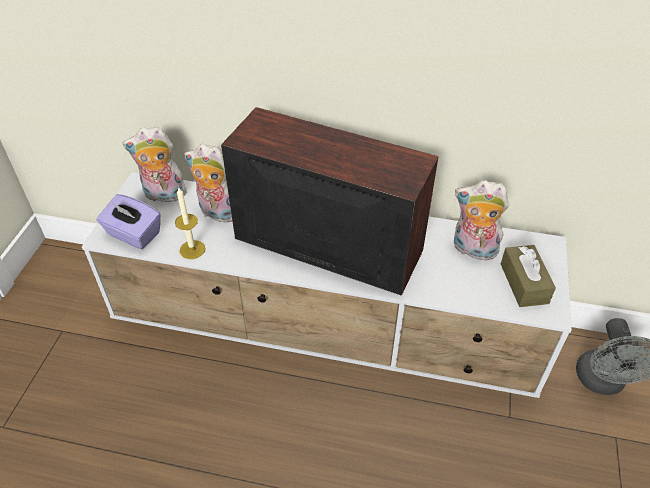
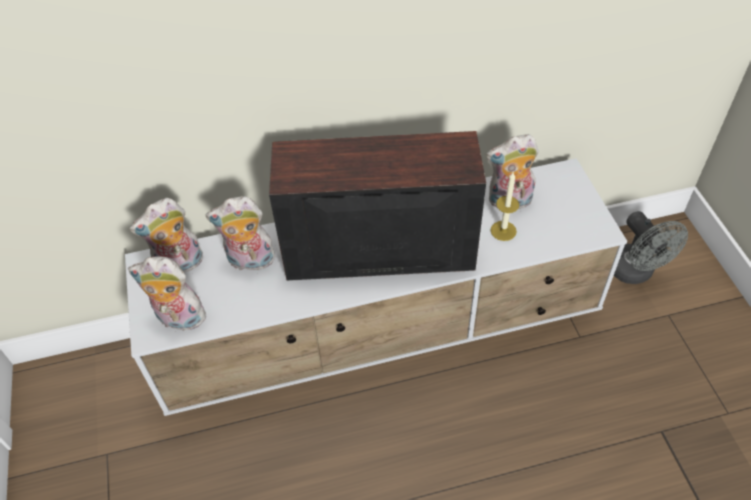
camera: 25 degrees left, 5 degrees up
purple tissue box [96,194,161,249] -> plush toy [128,256,208,331]
candle [175,188,205,259] -> candle moved to [491,172,519,241]
brown tissue box [501,245,556,307] -> none

